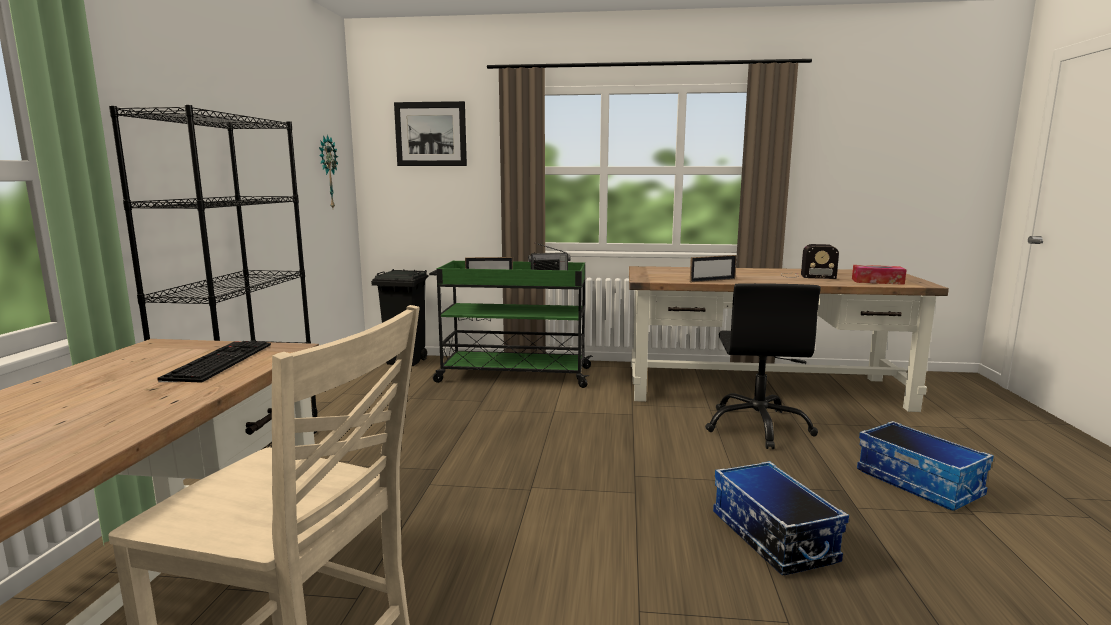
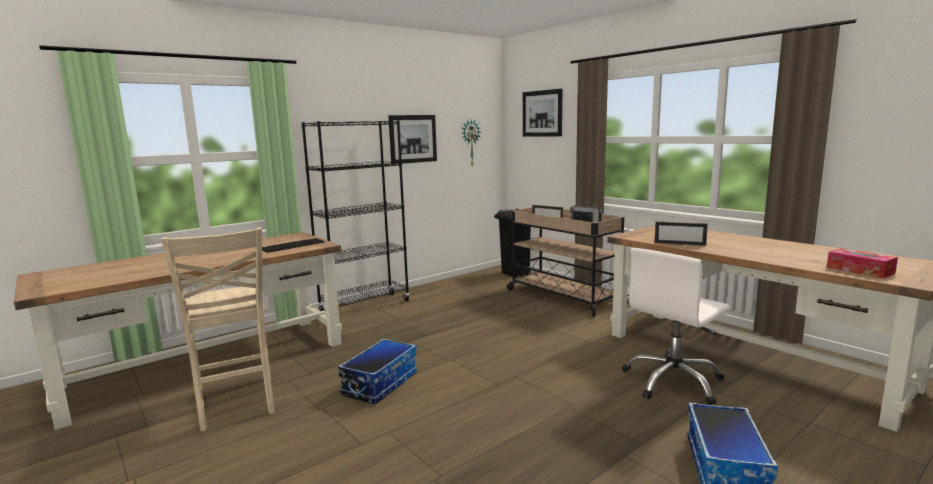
camera: 45 degrees right, 0 degrees up
green cart [429,261,593,388] -> beige cart [507,208,629,317]
black office chair [705,283,821,449] -> white office chair [622,248,730,405]
storage box [713,461,849,575] -> storage box moved to [338,339,417,404]
radio [781,244,839,279] -> none
none -> picture [388,115,437,164]

